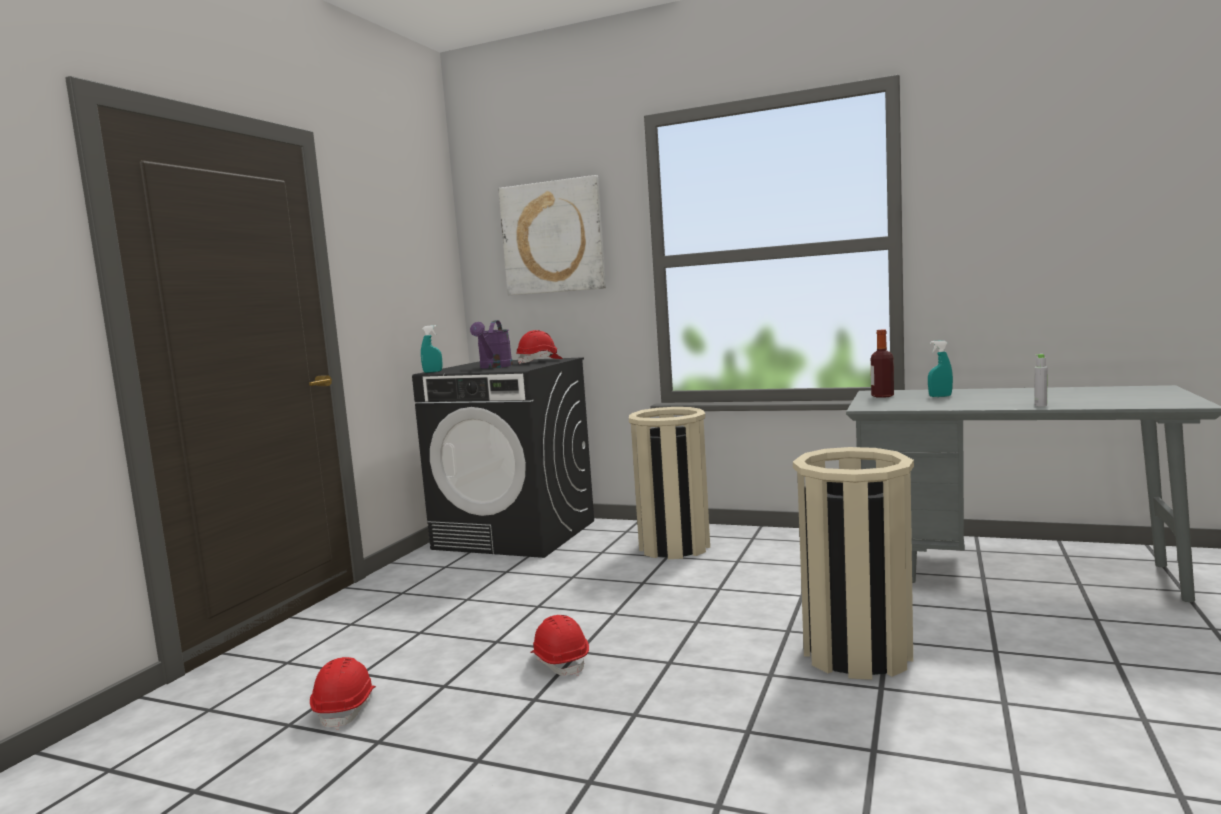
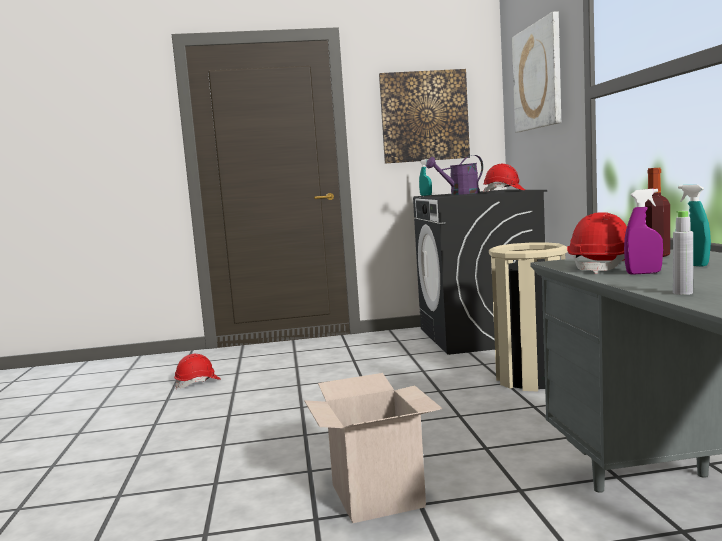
camera: 60 degrees right, 0 degrees up
red hard hat [530,615,589,676] -> red hard hat moved to [567,212,627,274]
beige trash can [793,447,914,680] -> cardboard box [304,373,442,523]
none -> picture [379,69,470,164]
none -> purple spray bottle [624,189,663,275]

